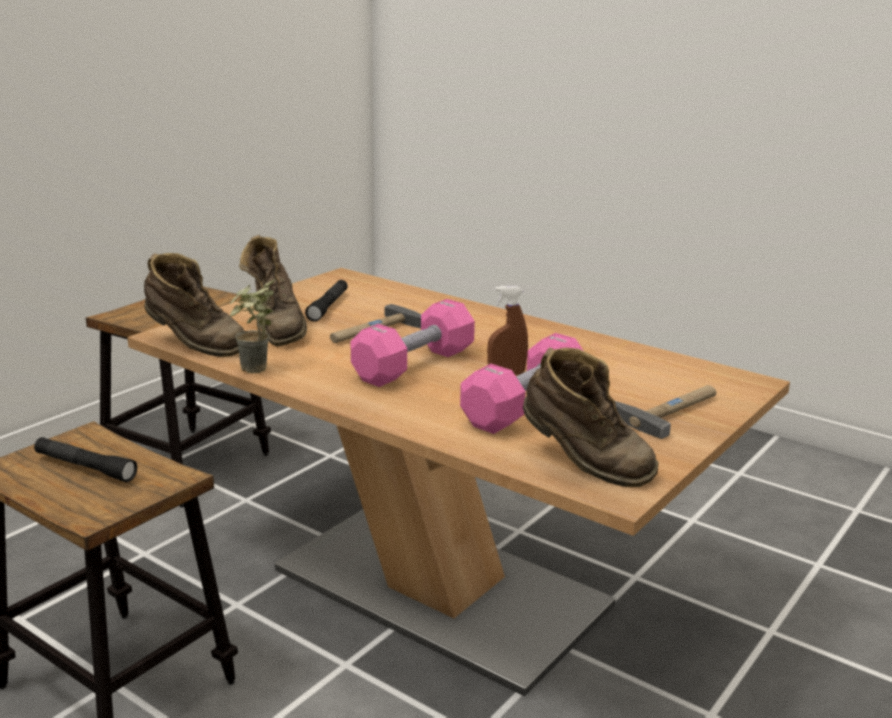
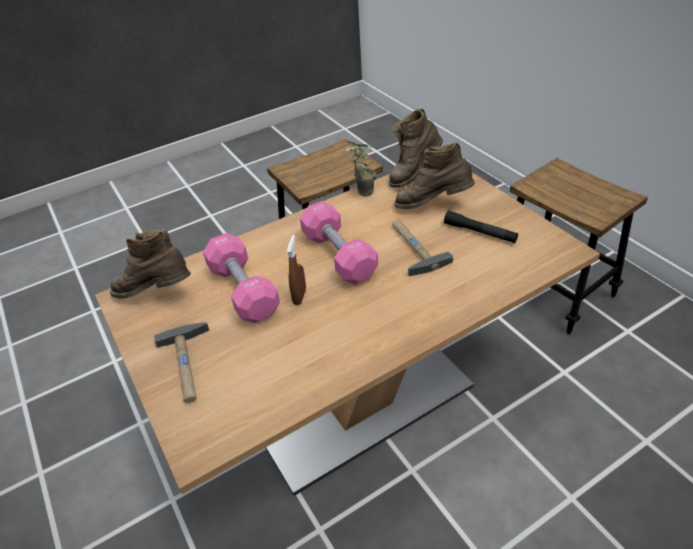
camera: 115 degrees right, 20 degrees up
black flashlight [34,437,137,482] -> none
brown boot [523,347,659,487] -> brown boot turned 45 degrees clockwise [110,229,191,299]

